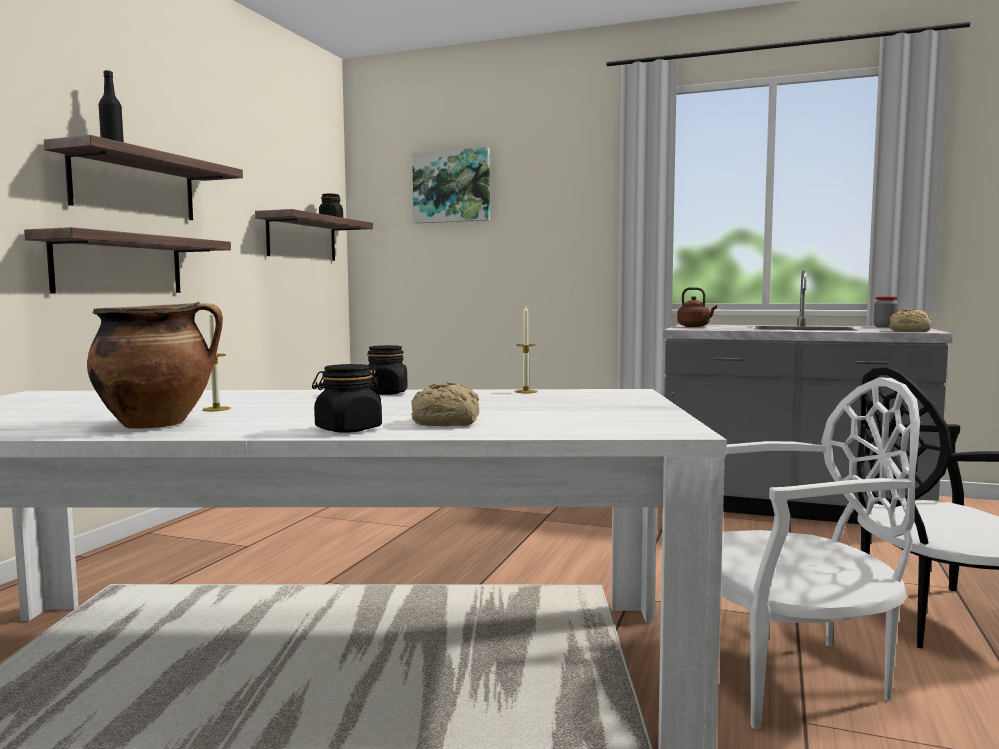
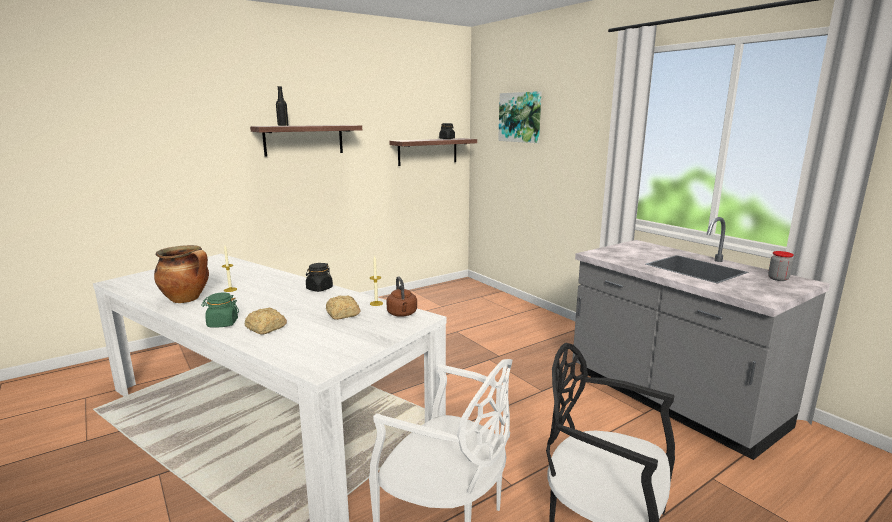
camera: 35 degrees right, 10 degrees up
shelf [24,227,231,293] -> none
black jar [312,364,382,433] -> green jar [201,292,239,327]
brown kettle [677,287,717,327] -> brown kettle moved to [386,277,417,317]
bread [889,308,932,332] -> bread moved to [326,296,361,320]

